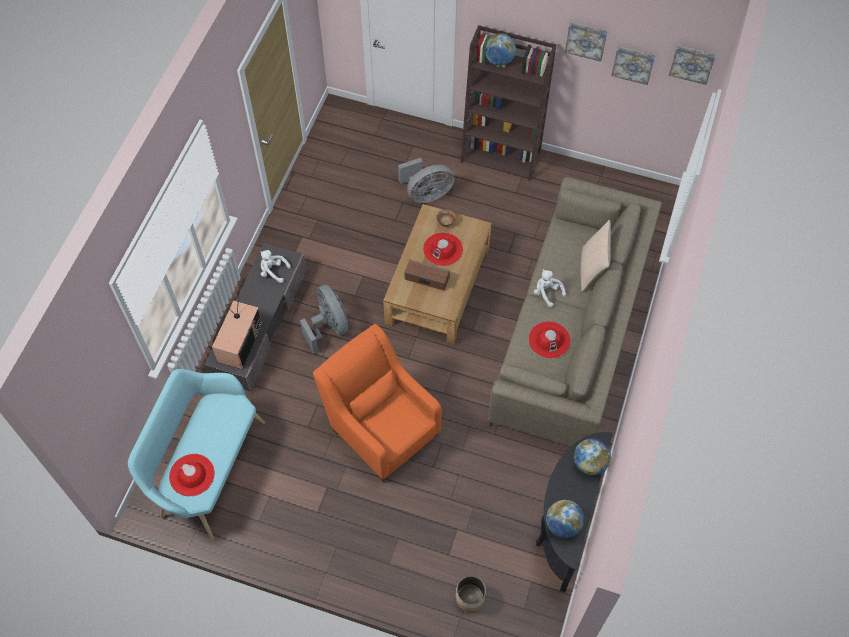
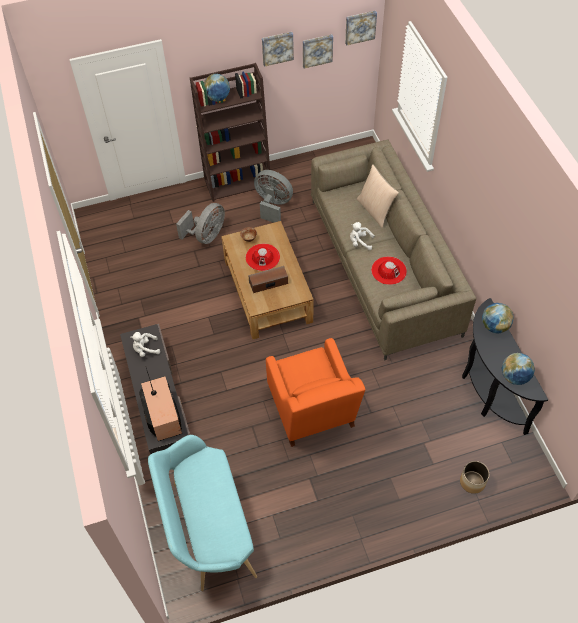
camera: 35 degrees left, 5 degrees down
red hat [169,454,215,497] -> none
grey fan [300,285,348,354] -> grey fan moved to [254,170,293,223]
orange armchair [313,324,442,482] -> orange armchair turned 120 degrees counterclockwise [266,338,365,447]

